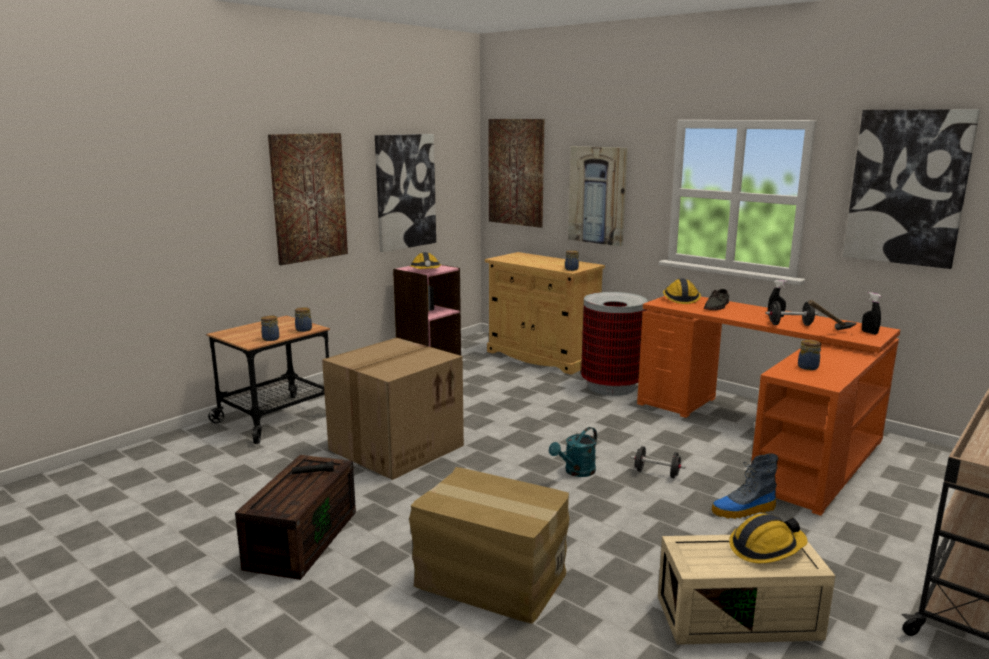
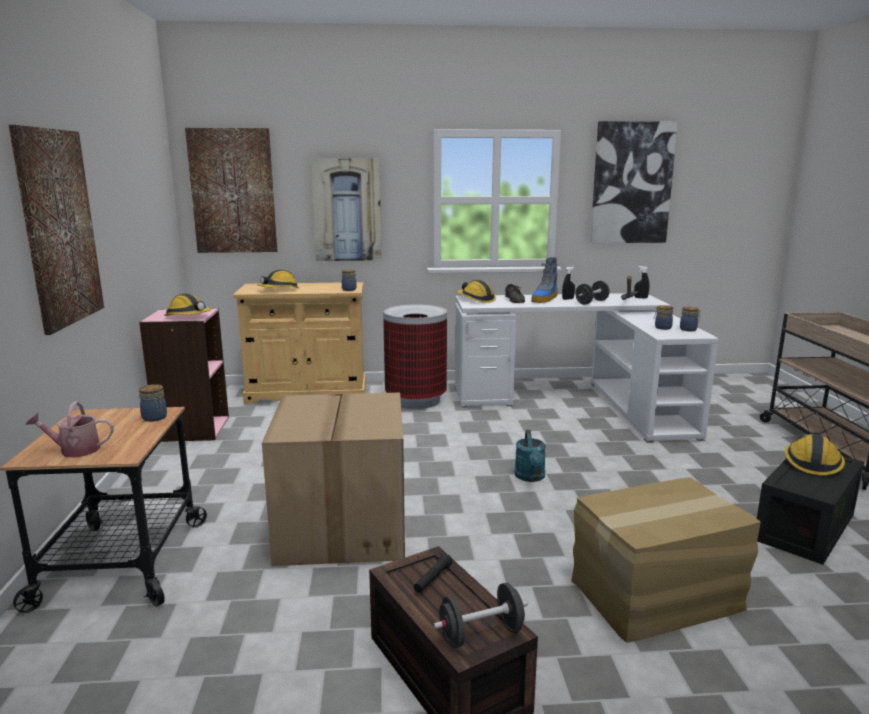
camera: 45 degrees left, 0 degrees up
jar [261,316,279,341] -> jar moved to [680,307,701,331]
picture [375,134,436,252] -> none
black dumbbell [631,446,686,478] -> black dumbbell moved to [433,583,528,648]
orange desk [637,296,900,516] -> white desk [455,293,719,443]
beige storage box [658,535,835,645] -> black storage box [757,456,864,565]
boot [712,453,778,519] -> boot moved to [531,257,558,303]
none -> watering can [25,401,114,458]
none -> hard hat [257,270,299,288]

